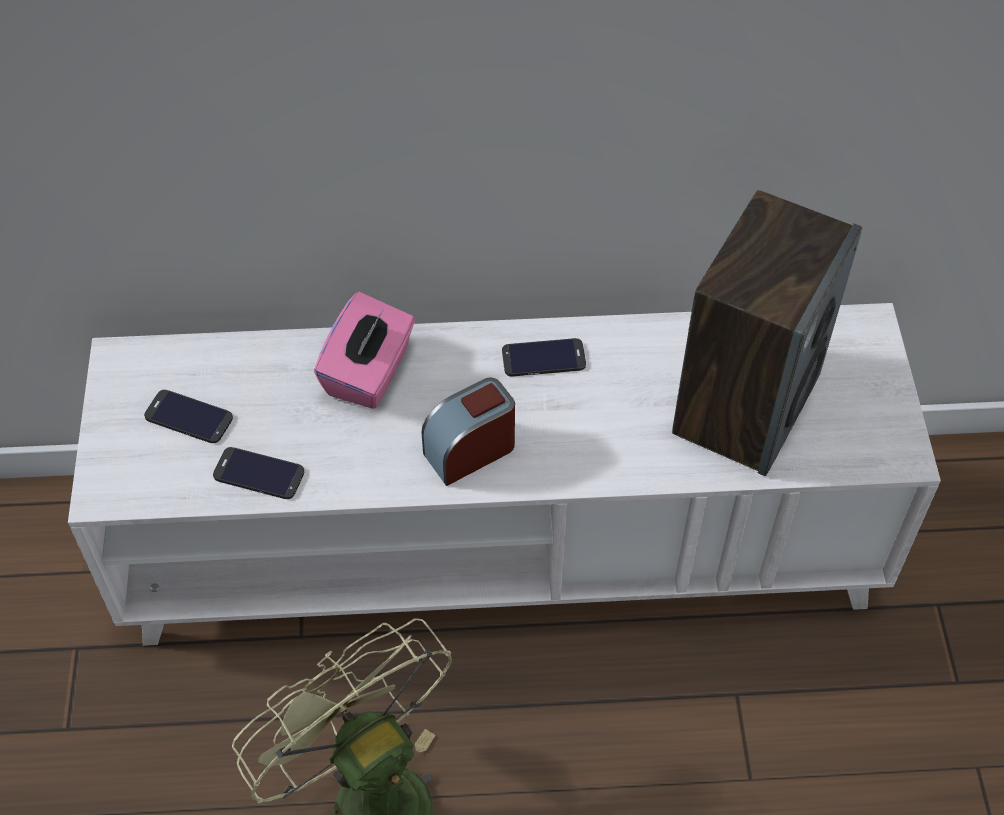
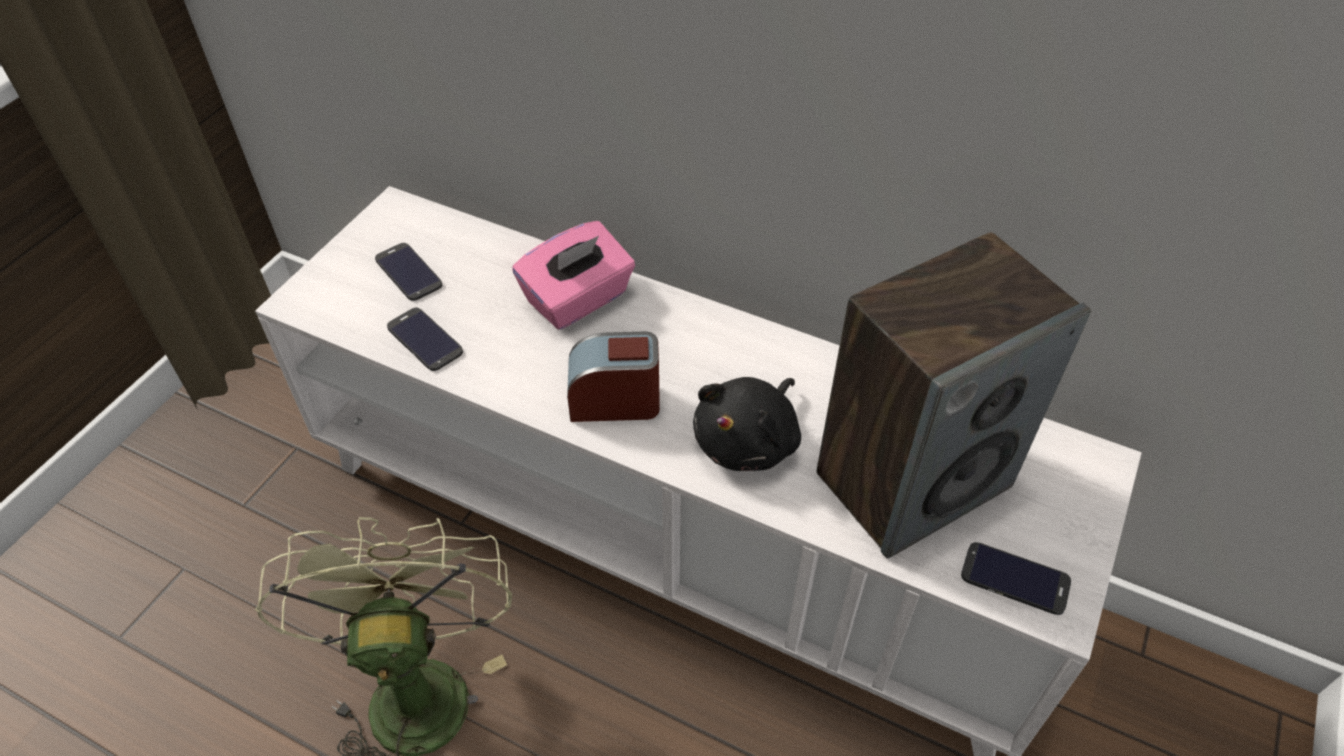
camera: 30 degrees right, 5 degrees down
phone [502,338,586,376] -> phone moved to [961,542,1071,615]
none -> black plush toy [693,377,801,471]

